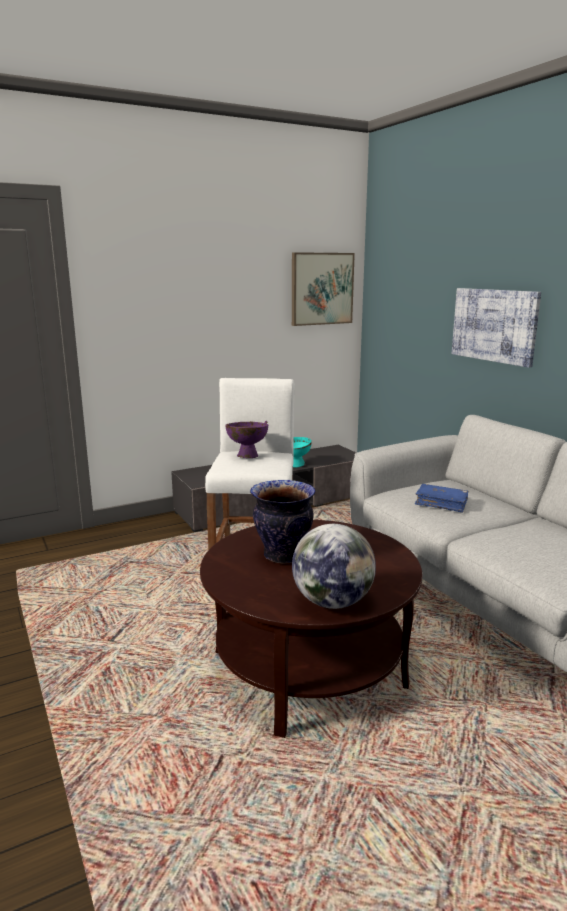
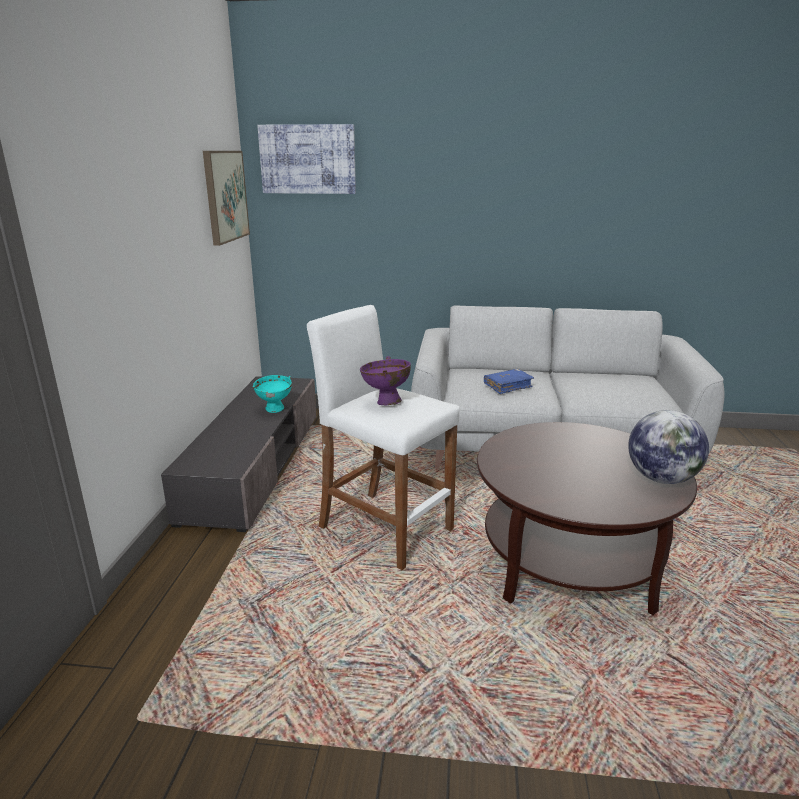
camera: 55 degrees left, 5 degrees up
vase [250,480,316,563] -> none
picture [452,288,541,368] -> picture moved to [257,124,356,194]

